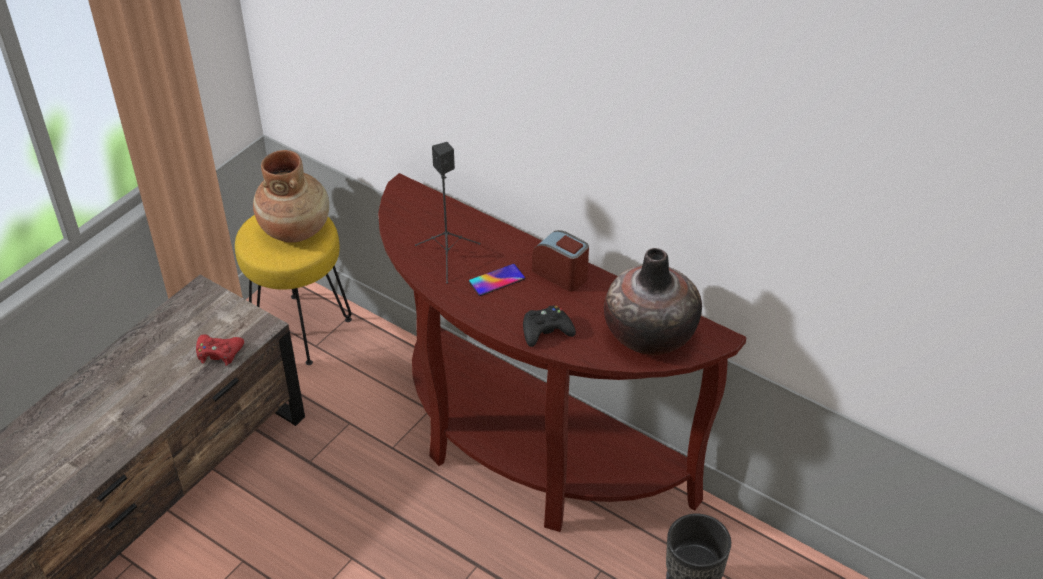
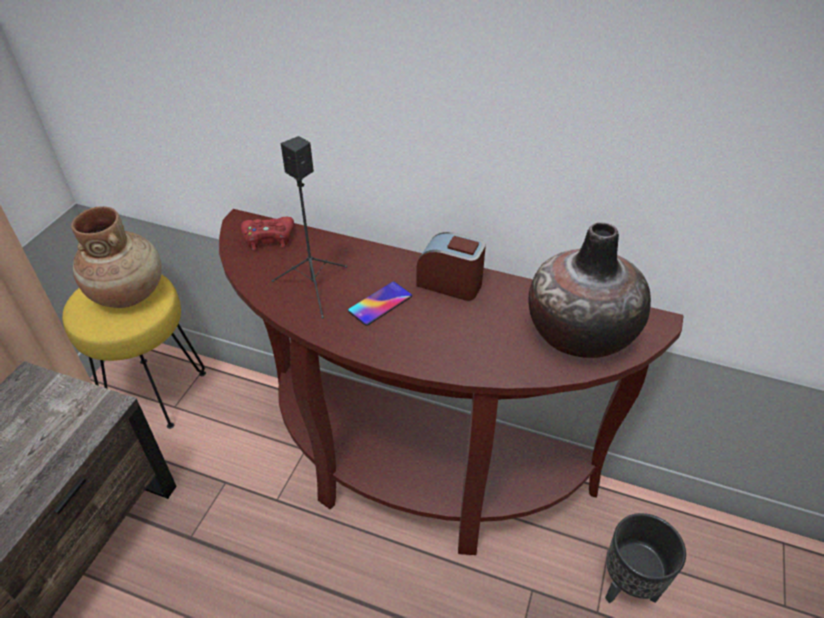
camera: 15 degrees left, 0 degrees up
red game controller [196,334,244,366] -> red game controller moved to [241,217,294,250]
black game controller [523,306,576,347] -> none

